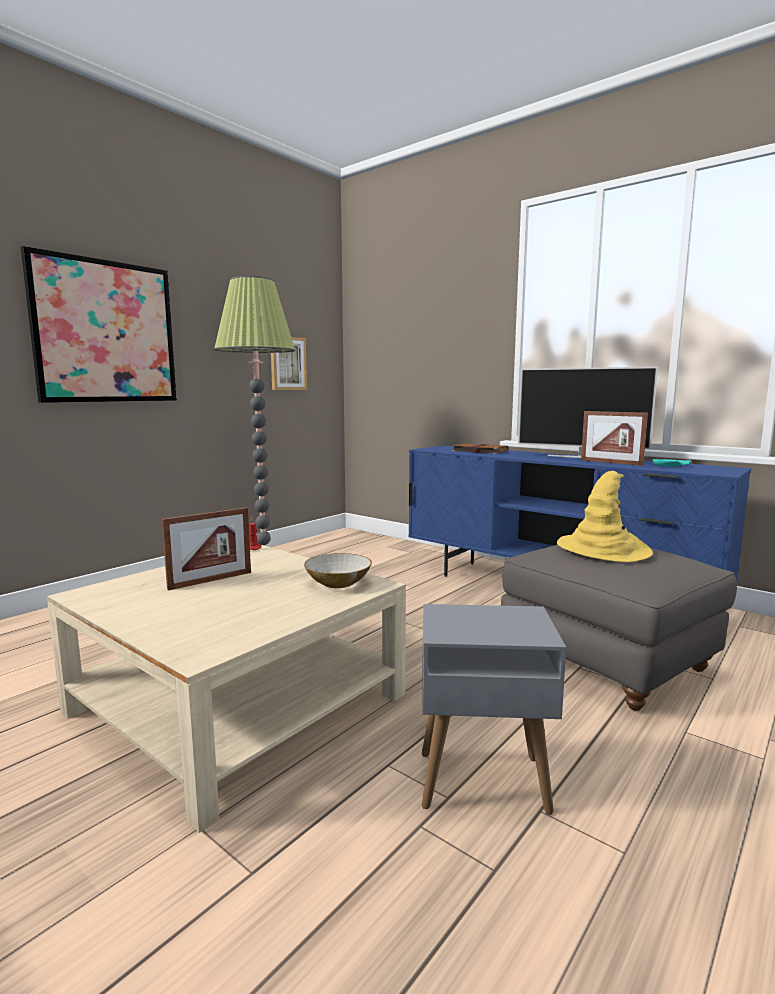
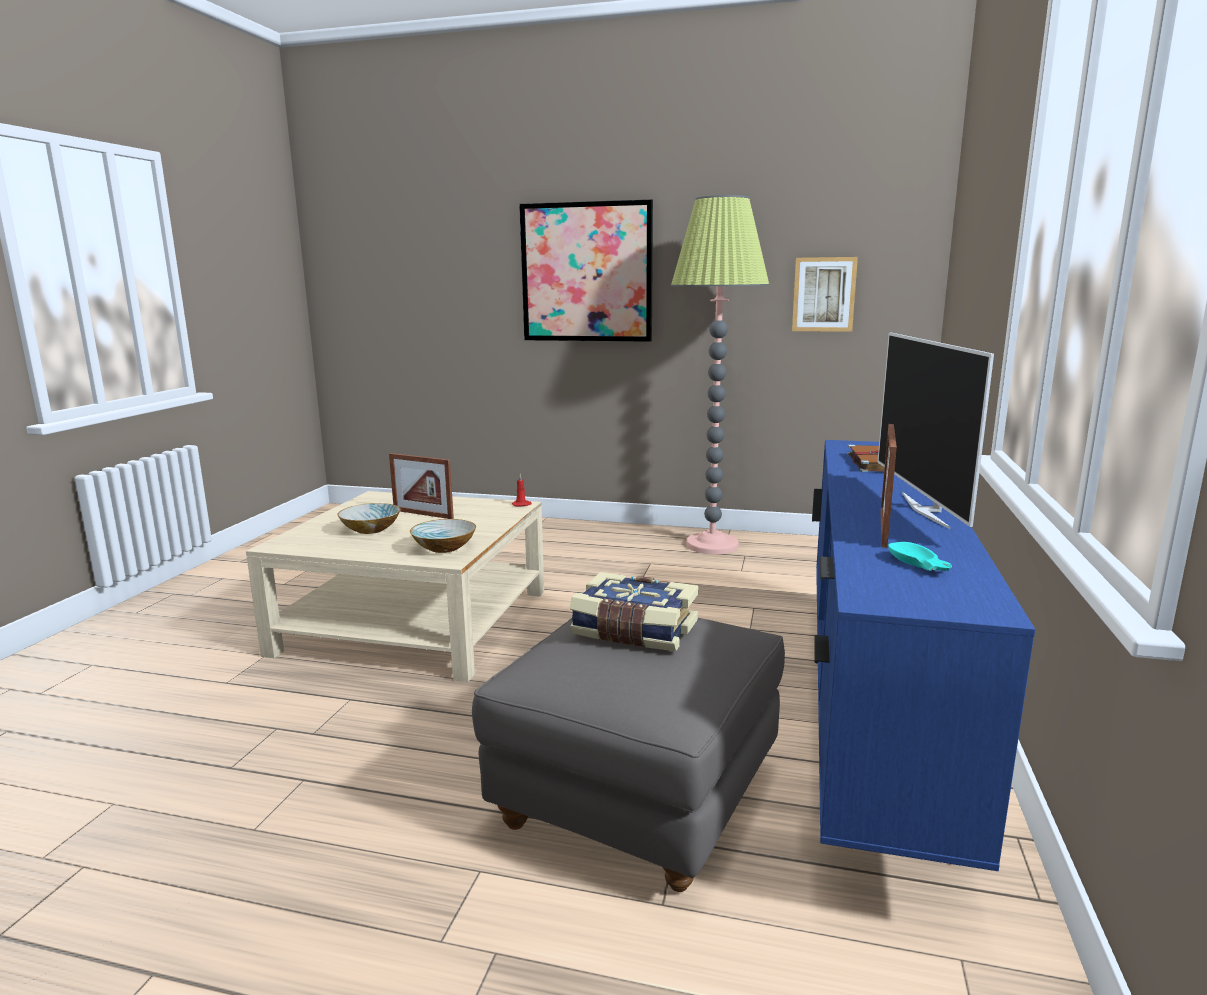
camera: 65 degrees right, 5 degrees up
grey side table [422,604,566,814] -> none
yellow hat [557,471,653,562] -> book [569,572,698,651]
none -> bowl [337,503,400,534]

